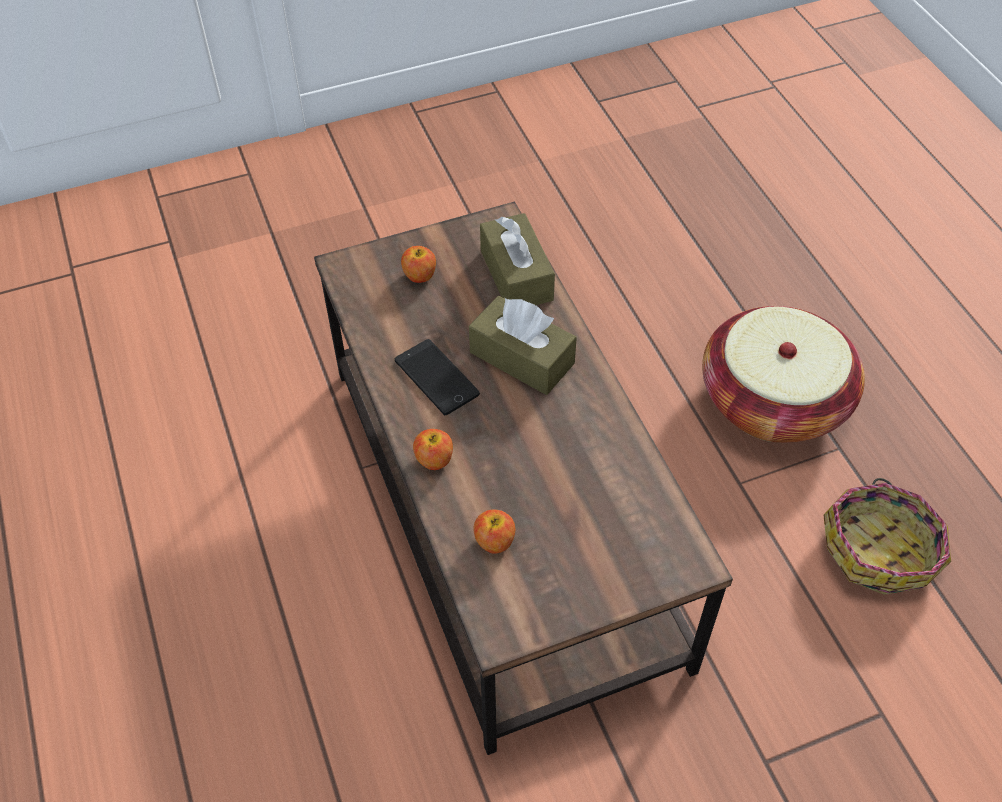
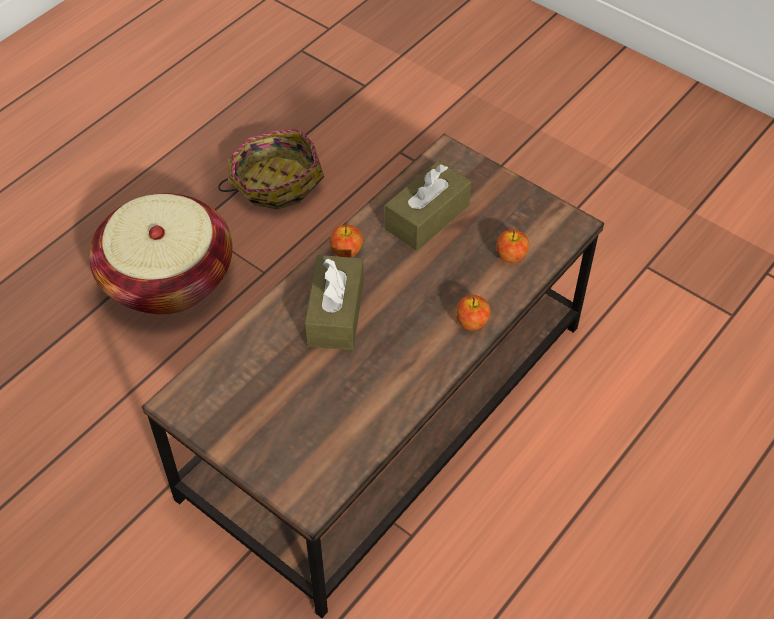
camera: 120 degrees left, 0 degrees up
phone [395,339,480,415] -> none
apple [401,246,436,283] -> apple moved to [330,225,363,258]
brown tissue box [480,213,555,305] -> brown tissue box moved to [385,161,471,250]

